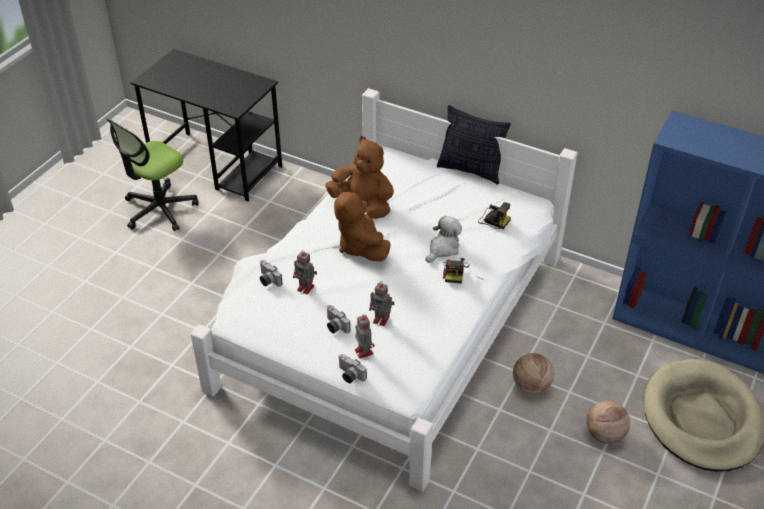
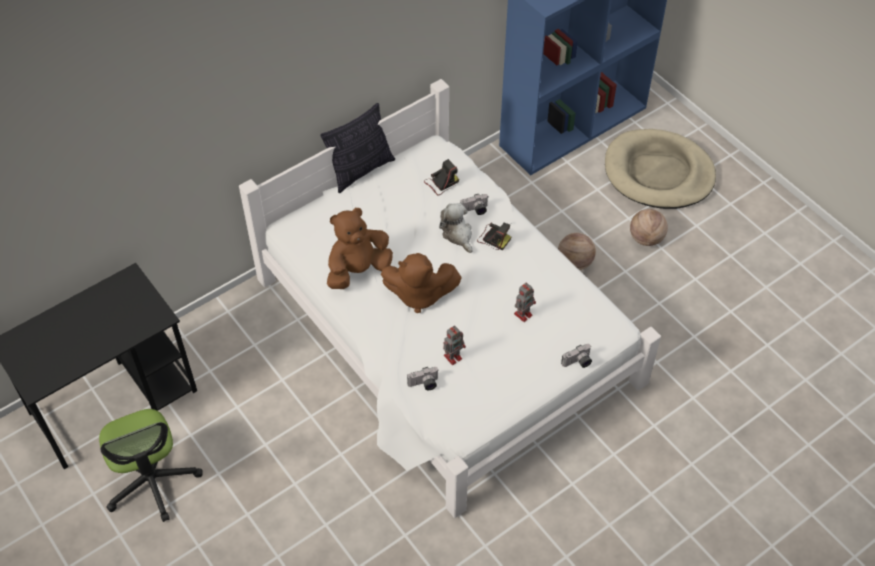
camera: 65 degrees left, 10 degrees up
camera [327,305,351,333] -> camera moved to [460,194,488,215]
toy robot [355,314,375,359] -> none

